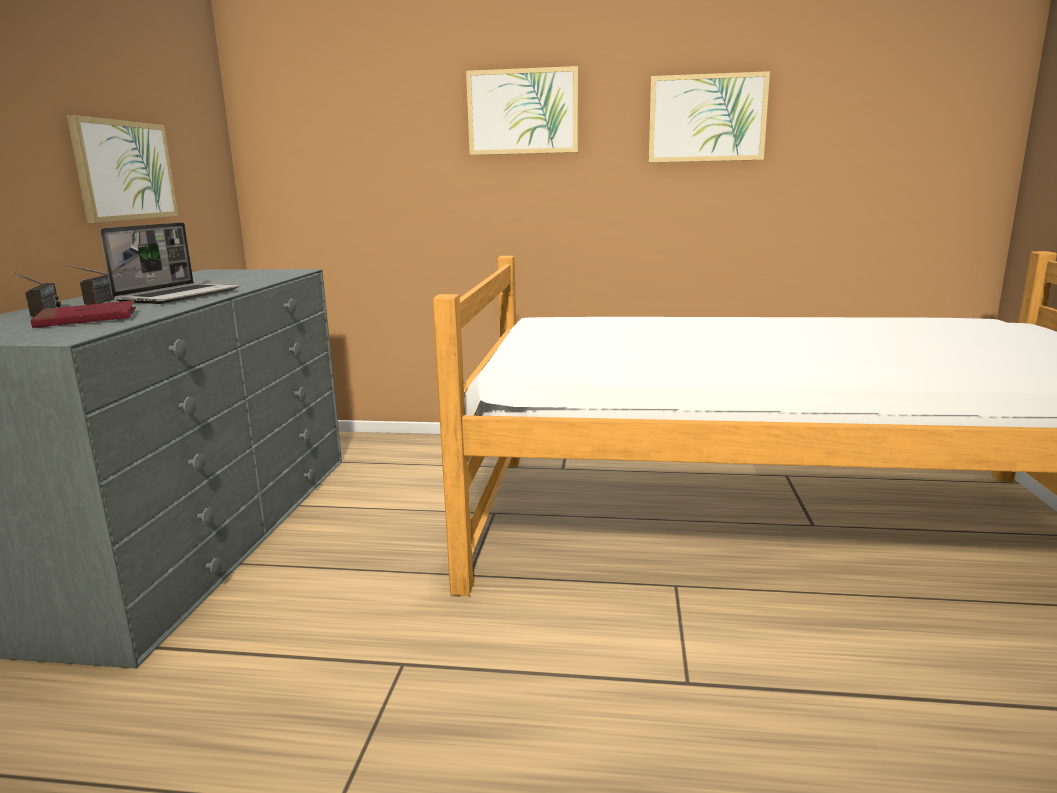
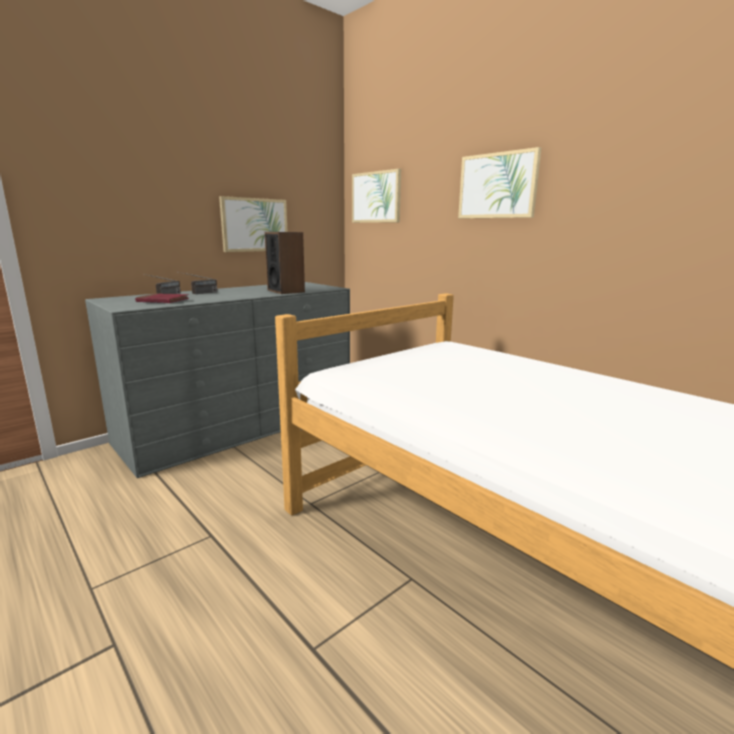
camera: 40 degrees right, 0 degrees up
laptop [100,222,239,304] -> none
picture [649,71,770,163] -> picture moved to [352,169,401,223]
none -> speaker [265,232,305,294]

